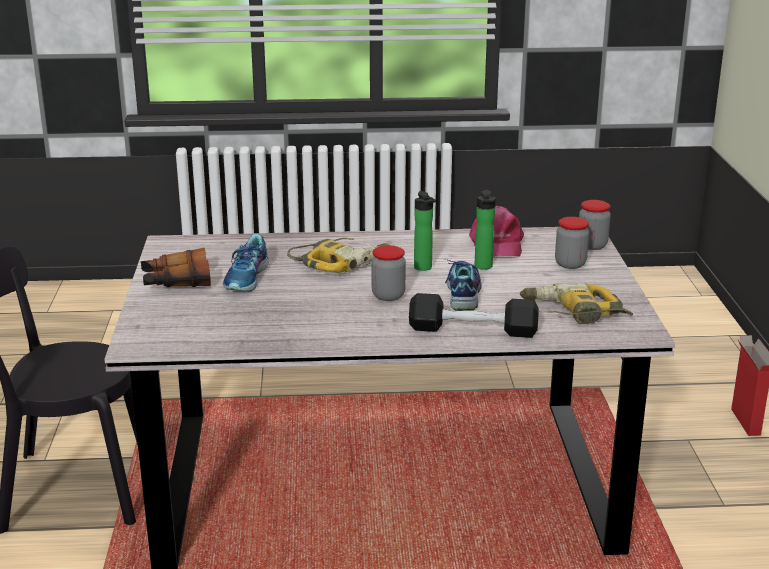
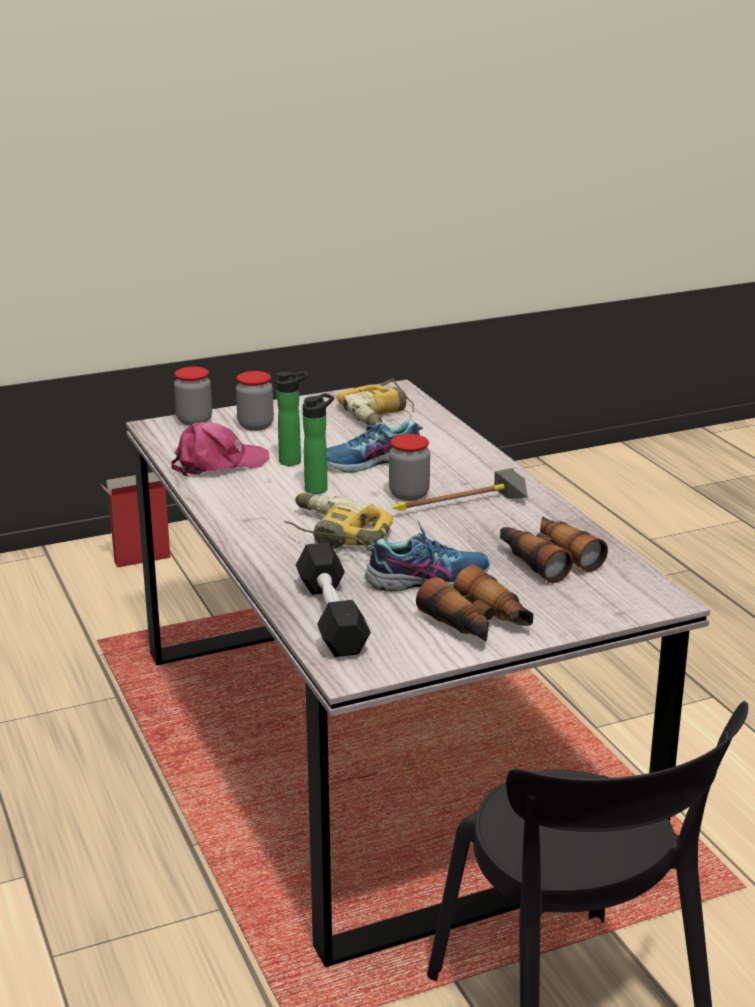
camera: 110 degrees left, 0 degrees up
black dumbbell [409,293,539,338] -> black dumbbell moved to [296,542,371,657]
none -> hammer [391,468,528,511]
none -> binoculars [500,517,608,583]

